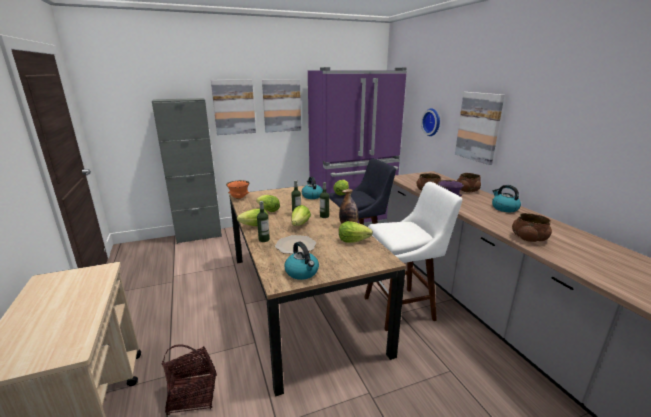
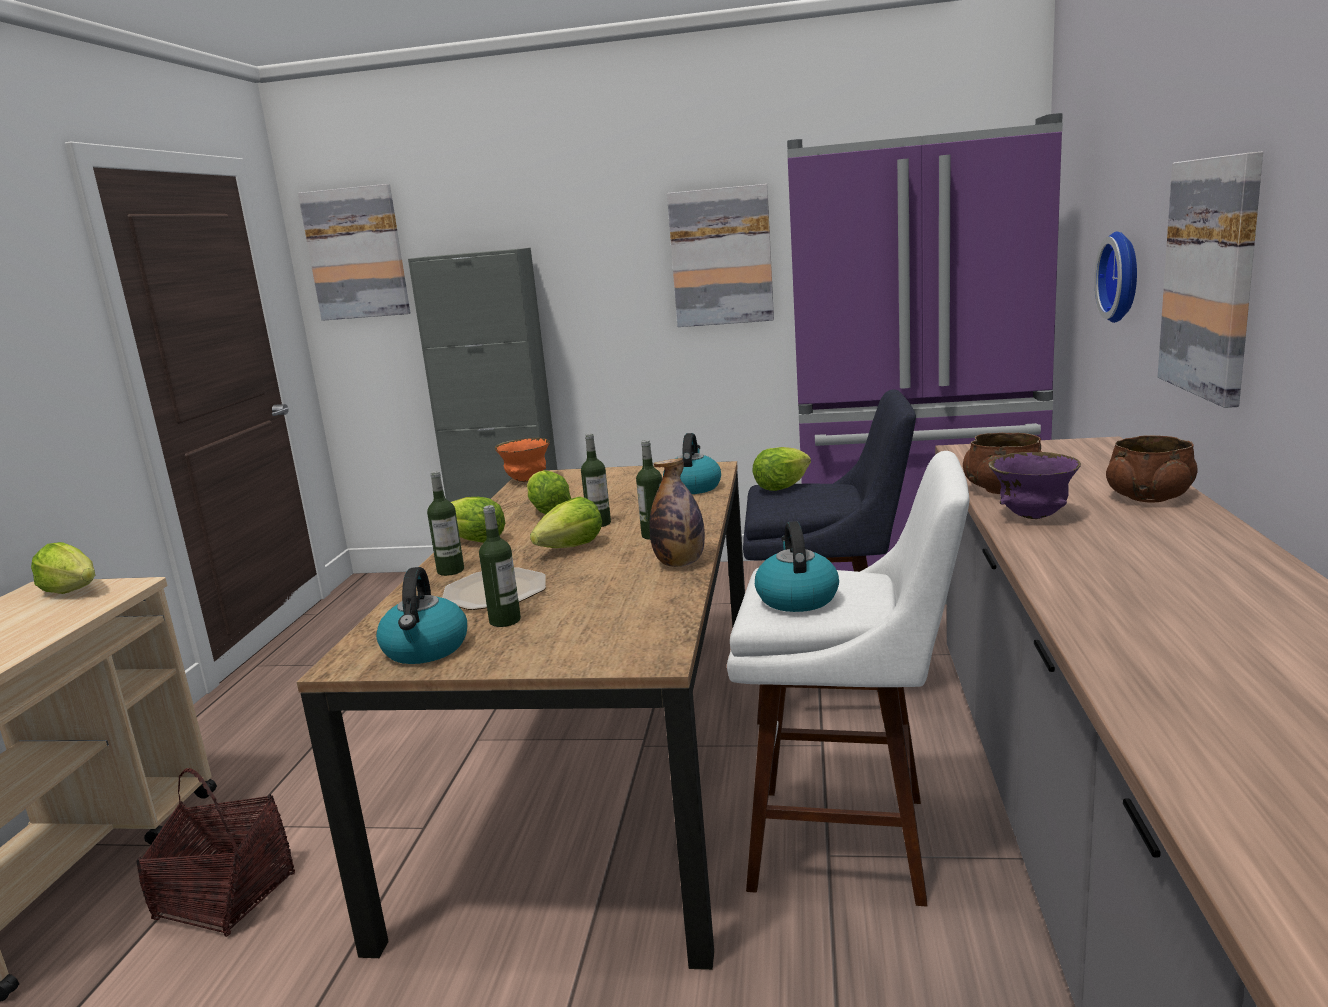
camera: 30 degrees right, 5 degrees down
picture [211,80,256,135] -> picture moved to [298,184,410,321]
lettuce [339,221,373,243] -> lettuce moved to [31,542,95,594]
kettle [492,185,521,212] -> kettle moved to [755,521,839,612]
brown bowl [512,213,552,242] -> none
none -> bottle [479,505,521,627]

